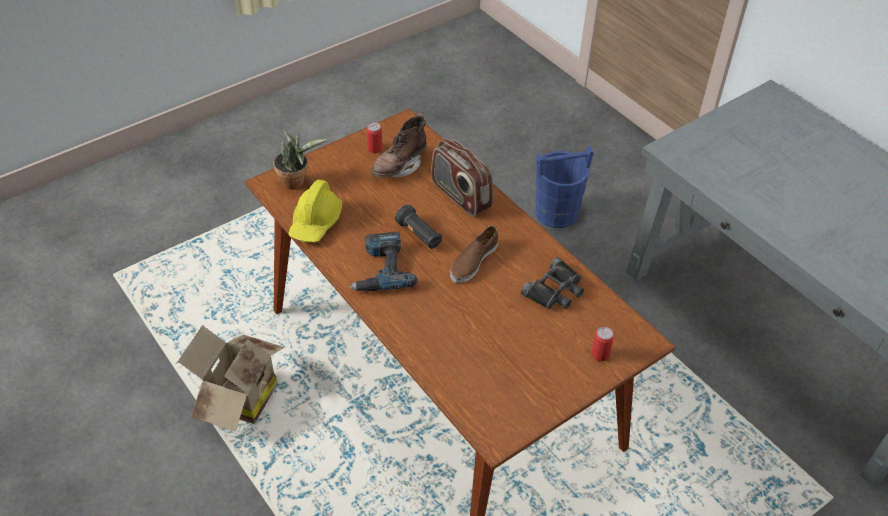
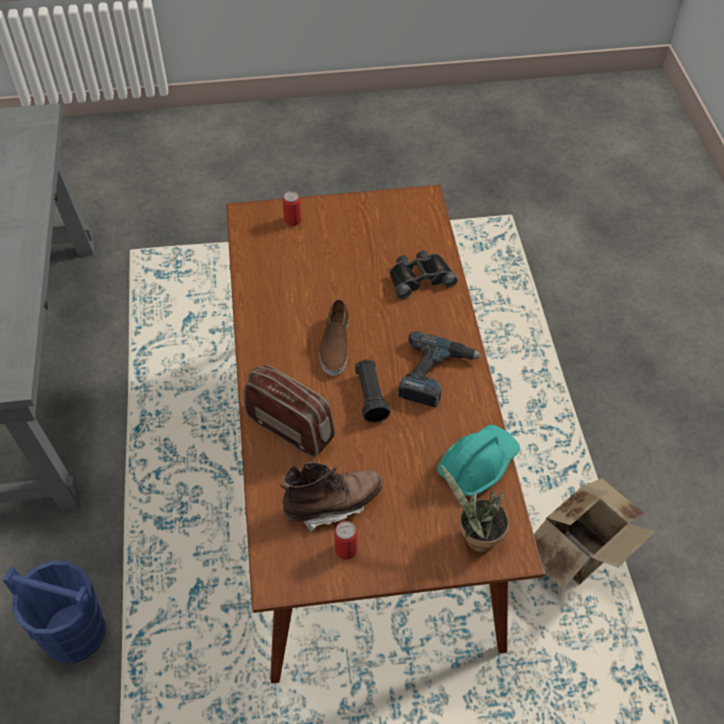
camera: 150 degrees left, 5 degrees up
yellow hard hat [289,179,342,242] -> turquoise hard hat [437,425,520,497]
radio [431,139,493,217] -> radio turned 45 degrees counterclockwise [244,364,335,457]
brown shoe [450,226,498,283] -> brown shoe turned 120 degrees clockwise [319,299,348,376]
black binoculars [521,257,584,309] -> black binoculars moved to [389,250,458,299]

